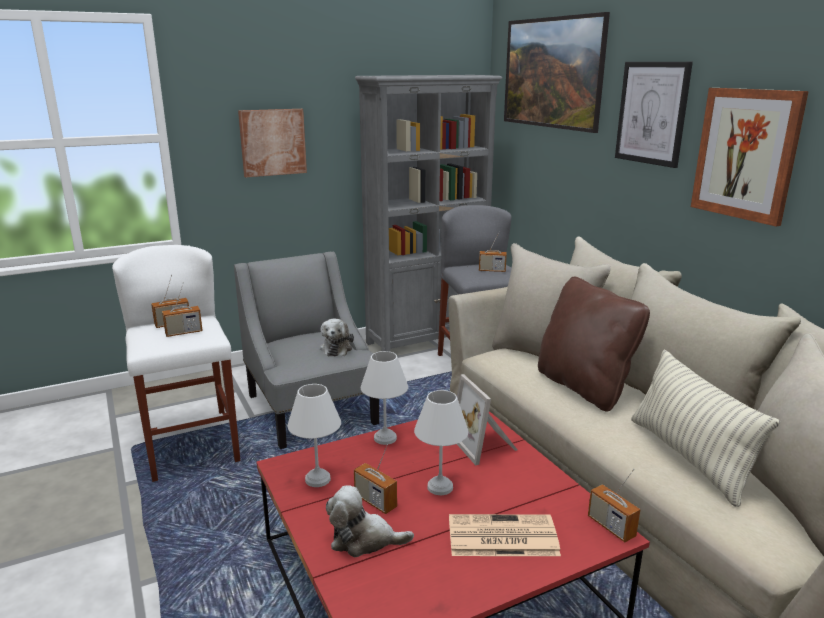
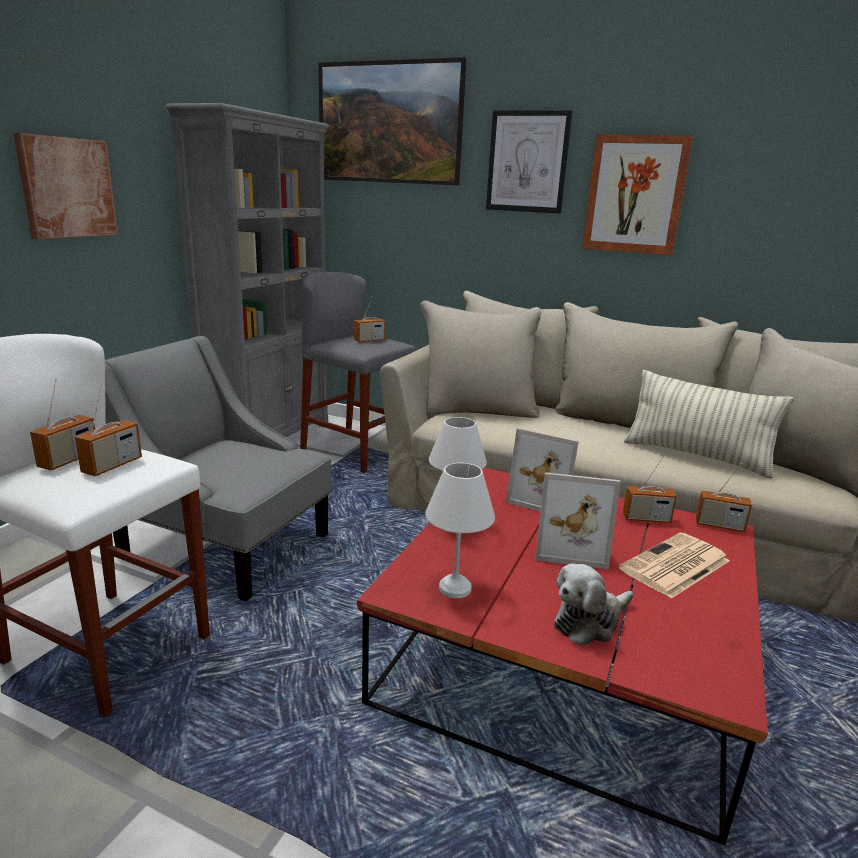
camera: 40 degrees left, 0 degrees up
plush toy [319,319,354,356] -> none
radio [354,444,397,514] -> radio moved to [623,456,677,523]
white table lamp [414,390,468,495] -> picture frame [536,472,621,569]
brown pillow [538,276,650,412] -> none

